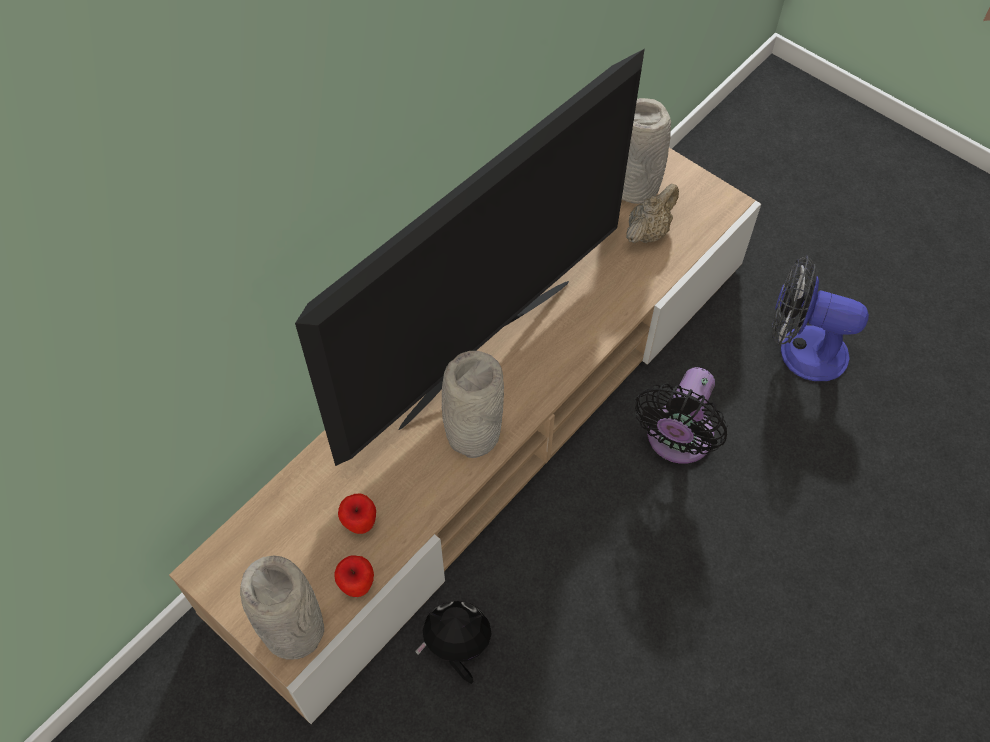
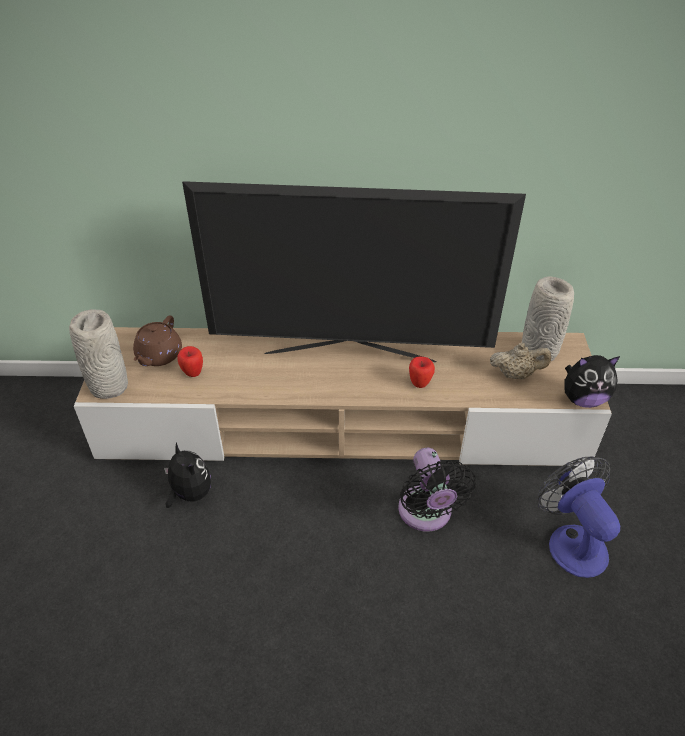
camera: 50 degrees right, 15 degrees down
apple [334,555,374,597] -> apple moved to [409,357,435,388]
grey vase [442,351,504,458] -> none
black fan [635,367,727,464] -> black fan turned 90 degrees counterclockwise [398,448,476,531]
none -> brown teapot [133,315,182,366]
none -> plush toy [564,355,620,408]

